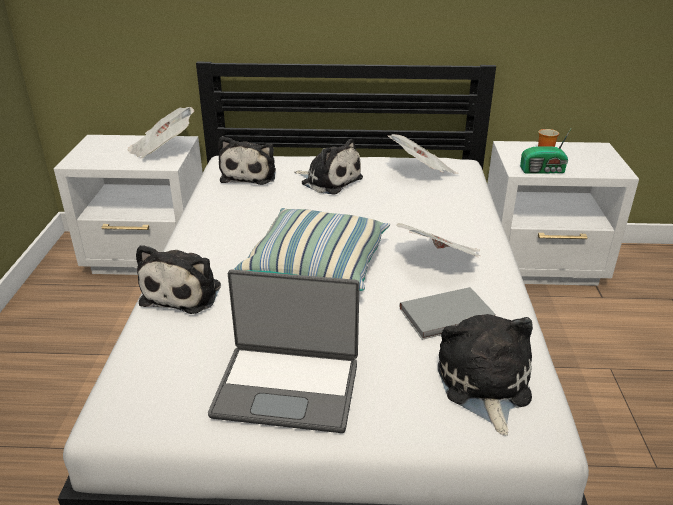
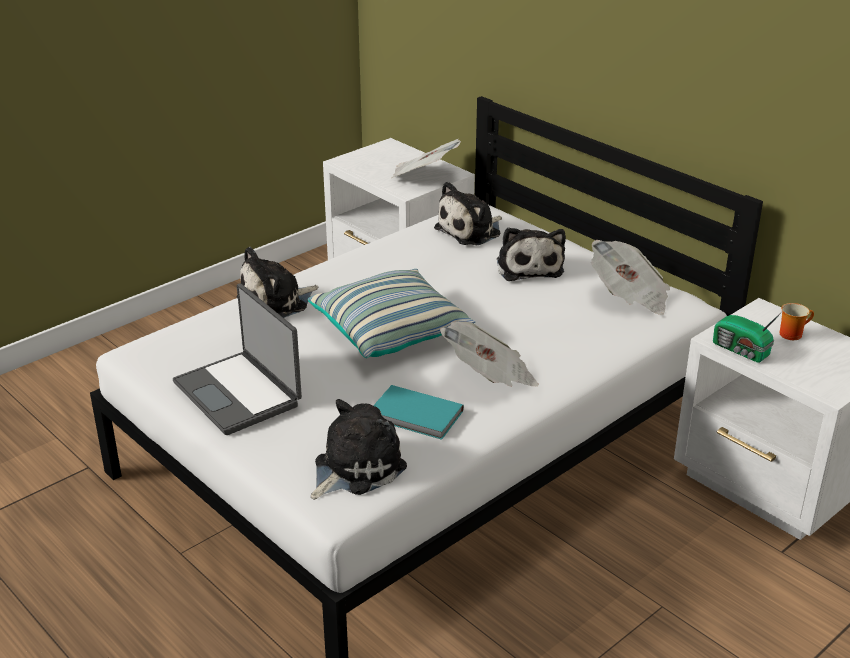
camera: 45 degrees right, 0 degrees up
grey book [400,287,496,340] -> turquoise book [373,385,464,440]

